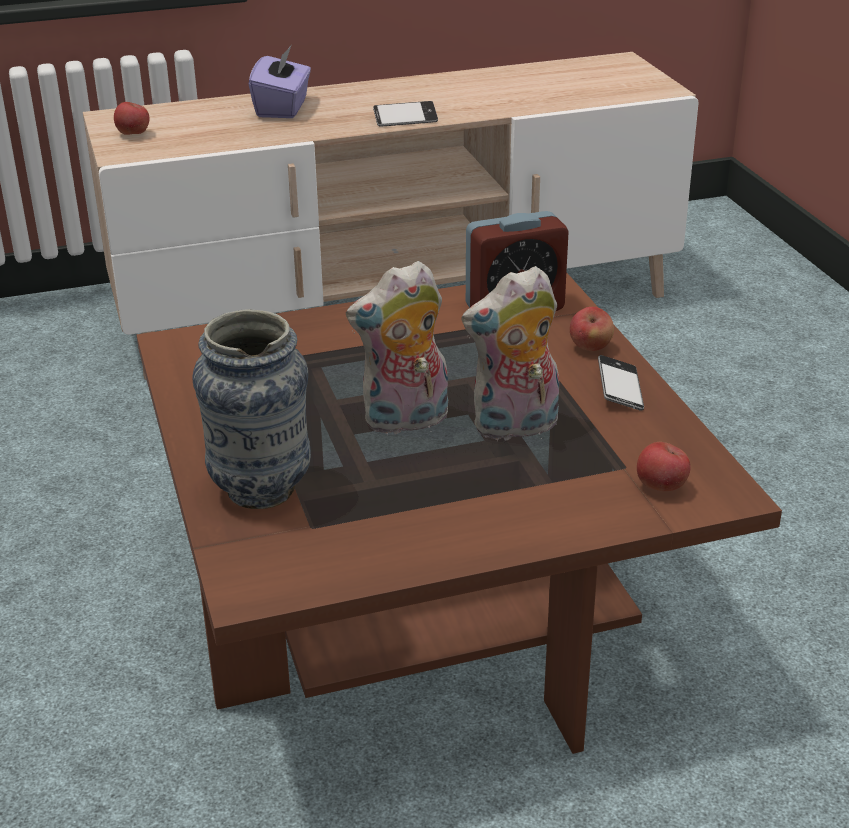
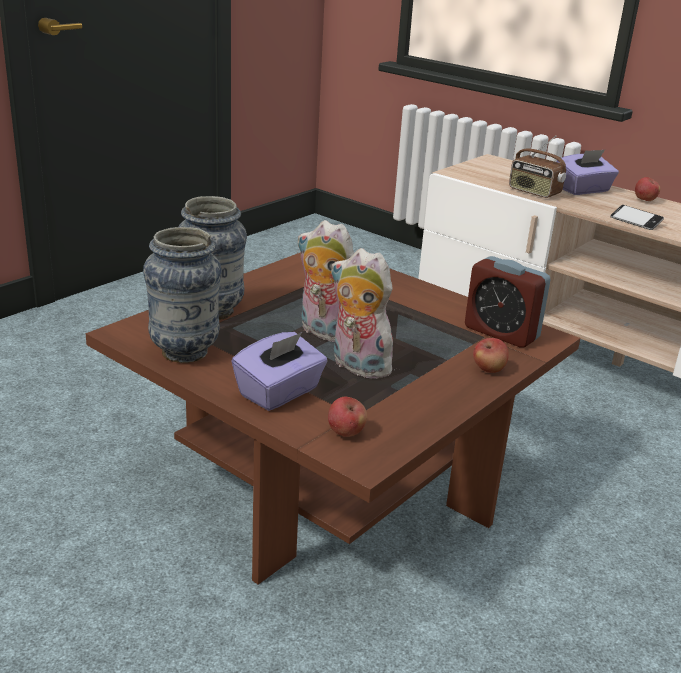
camera: 55 degrees right, 5 degrees down
apple [114,102,150,135] -> apple moved to [635,177,660,201]
phone [598,355,644,410] -> none
none -> vase [143,227,222,363]
none -> purple tissue box [231,332,327,411]
none -> radio [509,136,566,198]

